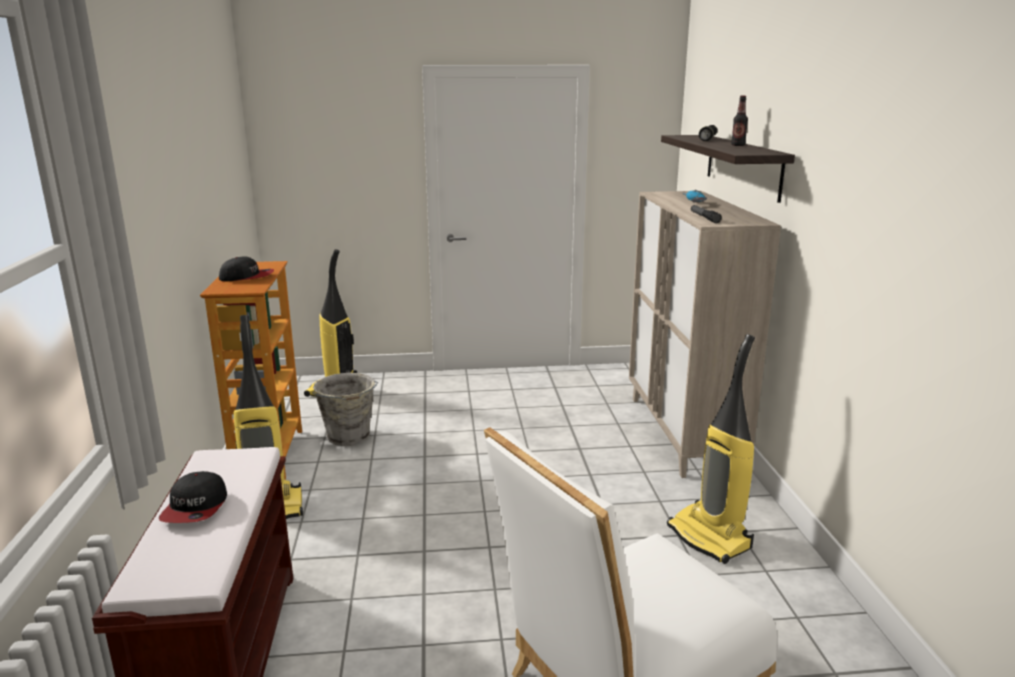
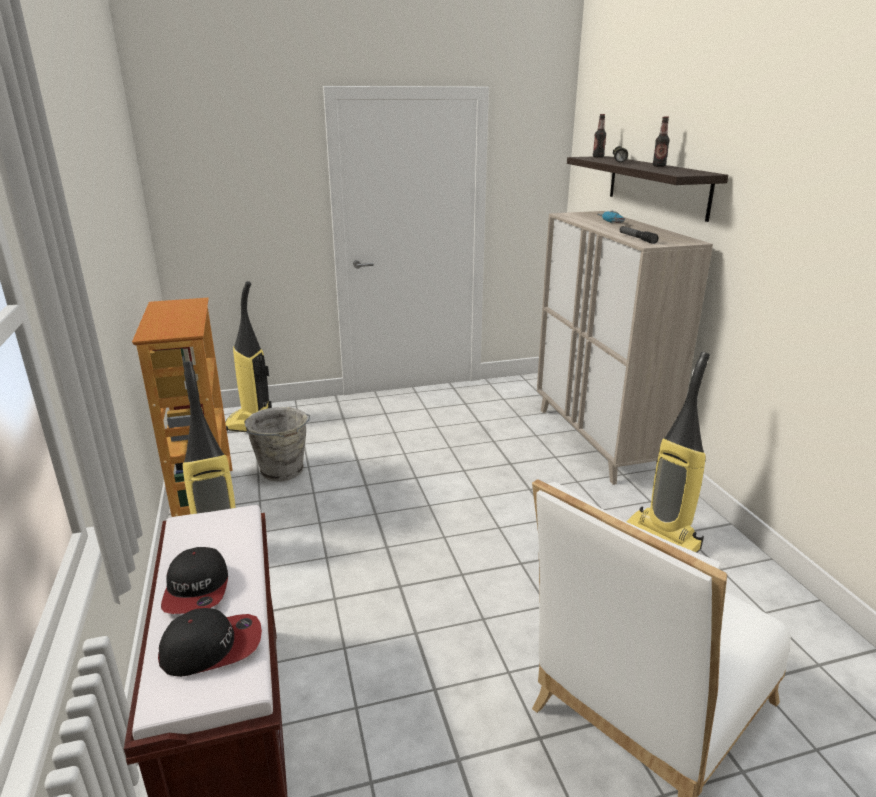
camera: 10 degrees left, 5 degrees up
cap [219,257,274,281] -> cap moved to [158,608,262,677]
none -> bottle [593,114,606,158]

